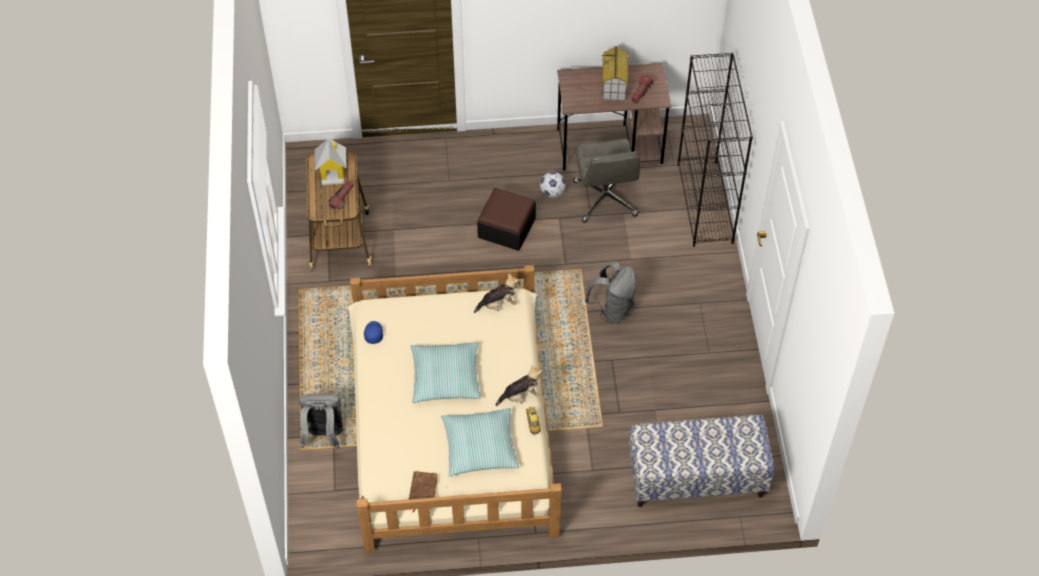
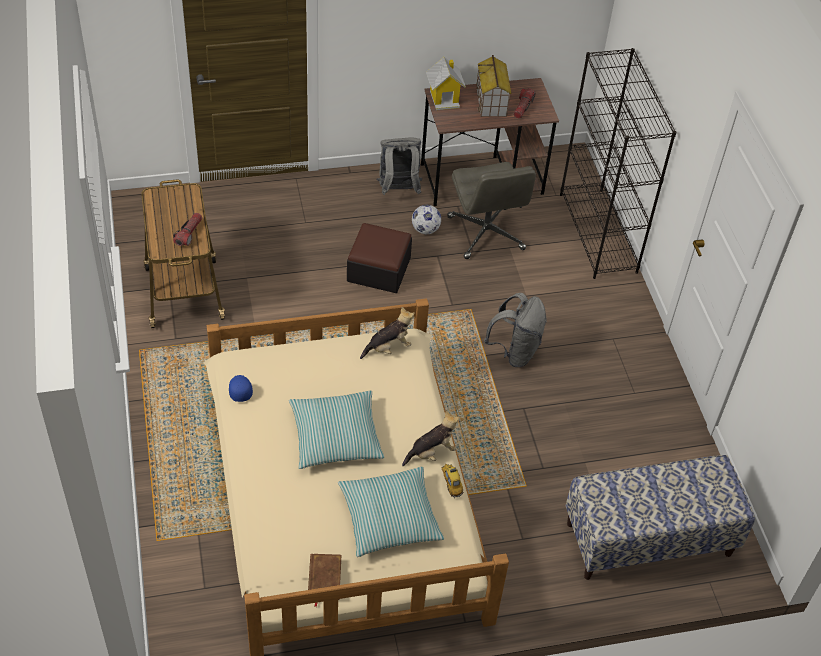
camera: 10 degrees left, 5 degrees down
grey backpack [299,394,345,449] -> grey backpack moved to [377,138,422,195]
toy house [315,138,347,185] -> toy house moved to [426,57,466,110]

